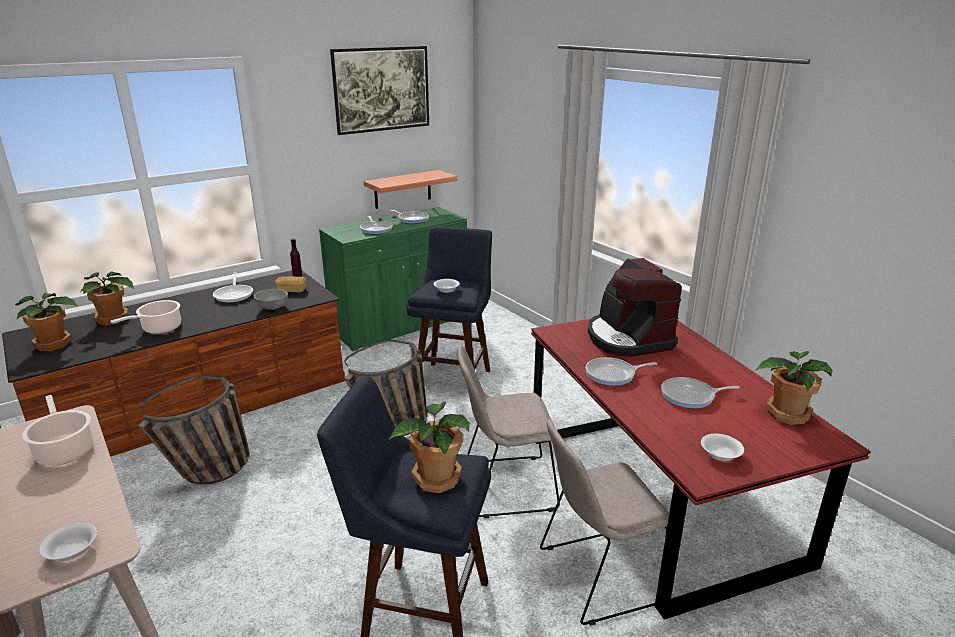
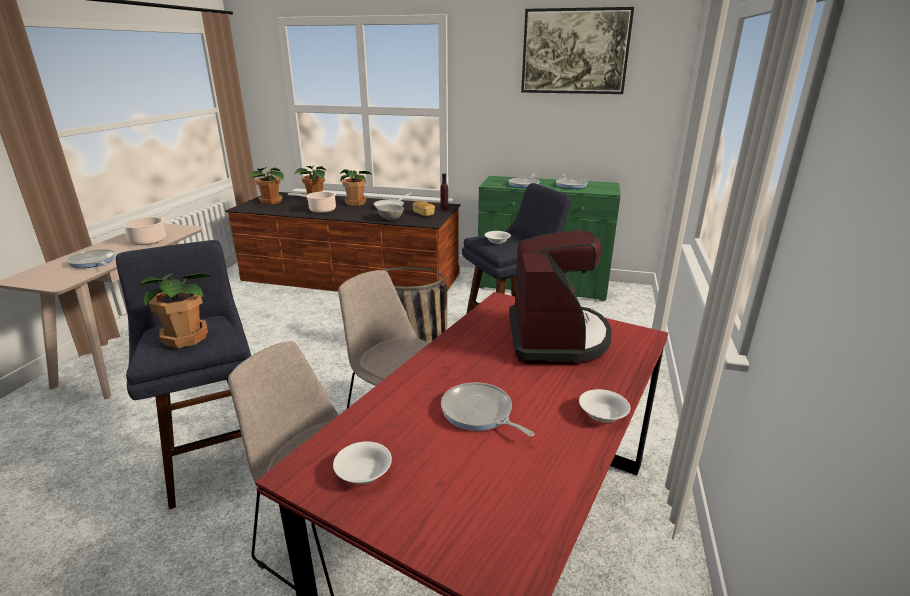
camera: 50 degrees right, 0 degrees up
white bowl [39,523,97,561] -> white bowl moved to [579,389,630,423]
basket [138,375,250,485] -> none
shelf [364,170,457,209] -> none
frying pan [586,357,657,386] -> frying pan moved to [66,249,115,268]
coffee machine [588,258,682,357] -> coffee machine turned 150 degrees clockwise [509,230,612,365]
potted plant [755,351,833,425] -> potted plant moved to [340,169,371,206]

